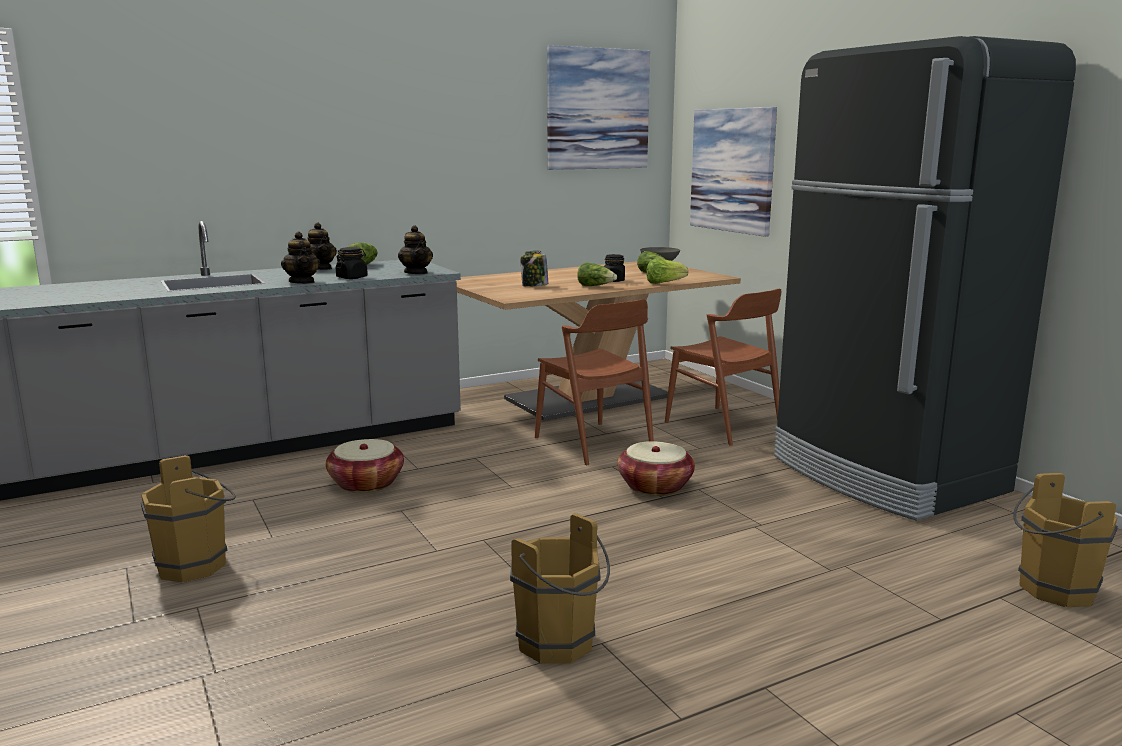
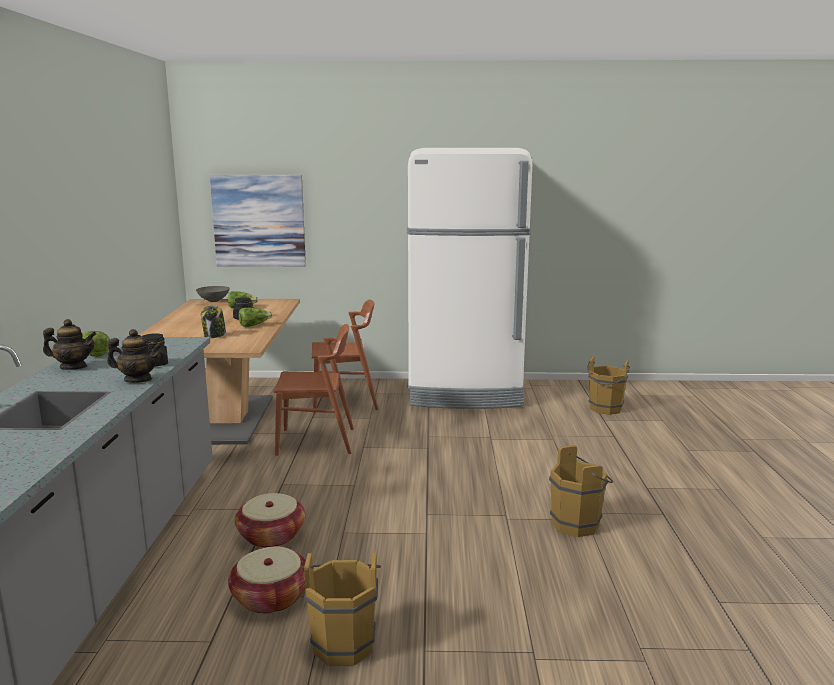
camera: 60 degrees left, 0 degrees up
teapot [398,225,433,274] -> none
picture [547,45,650,170] -> none
basket [617,441,695,496] -> basket moved to [228,546,306,614]
lettuce [646,259,688,284] -> none
black fridge [774,36,1076,521] -> white fridge [407,148,532,409]

